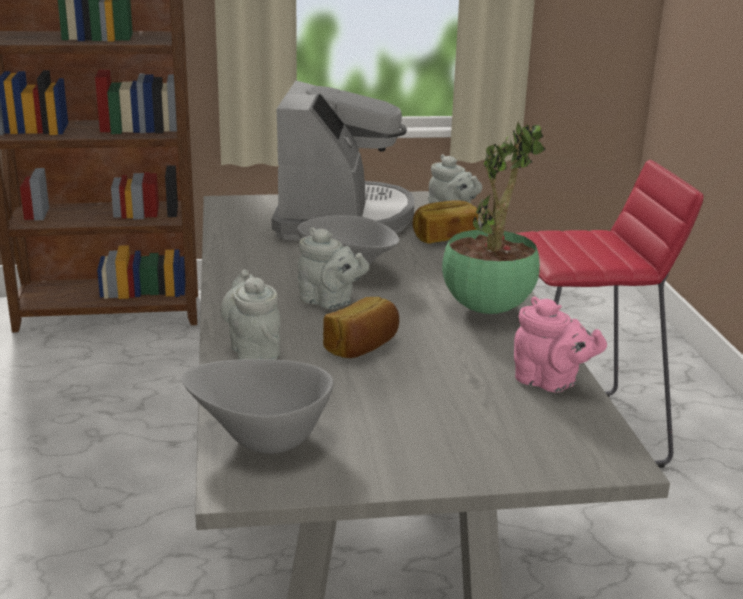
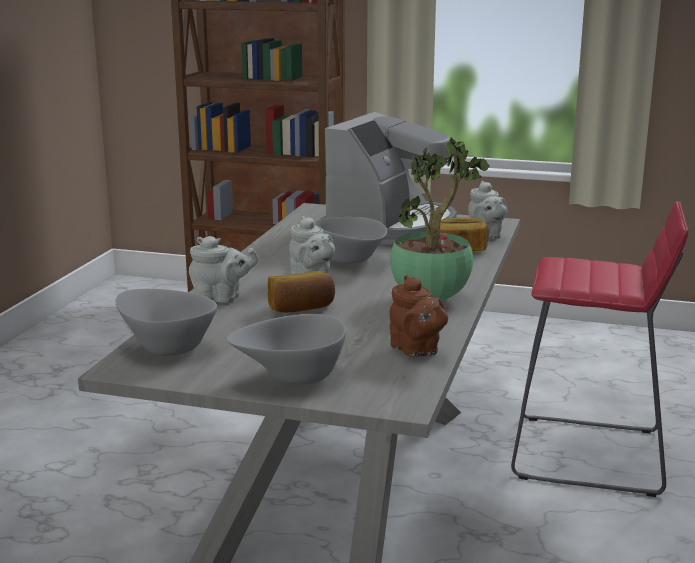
camera: 25 degrees right, 5 degrees down
grey teapot [220,270,281,360] -> grey teapot turned 90 degrees clockwise [189,236,259,303]
pink teapot [514,297,607,393] -> brown teapot [389,275,448,357]
none -> grey bowl [227,314,346,385]

